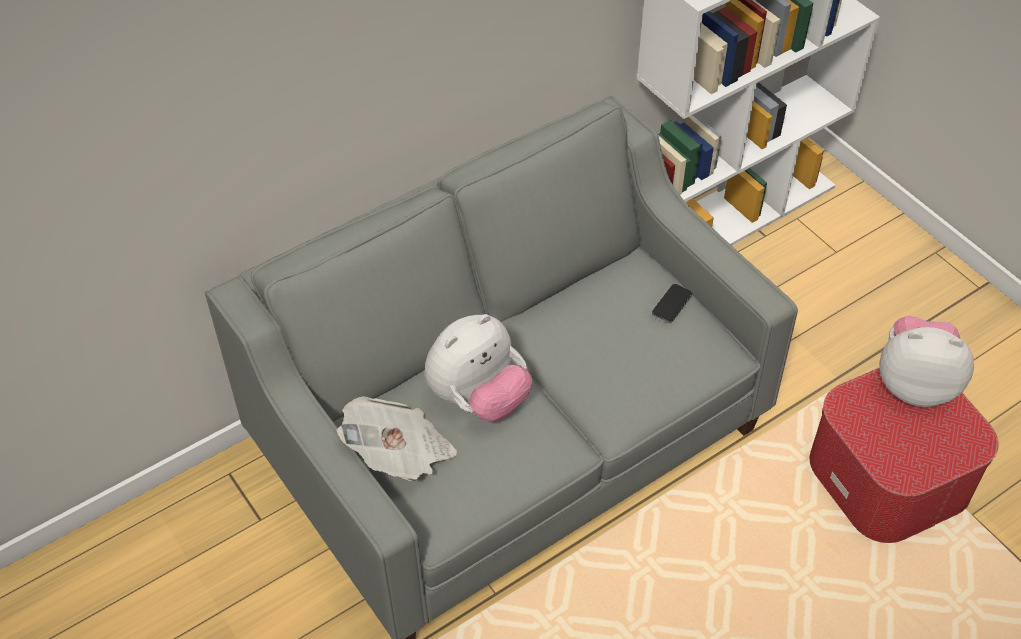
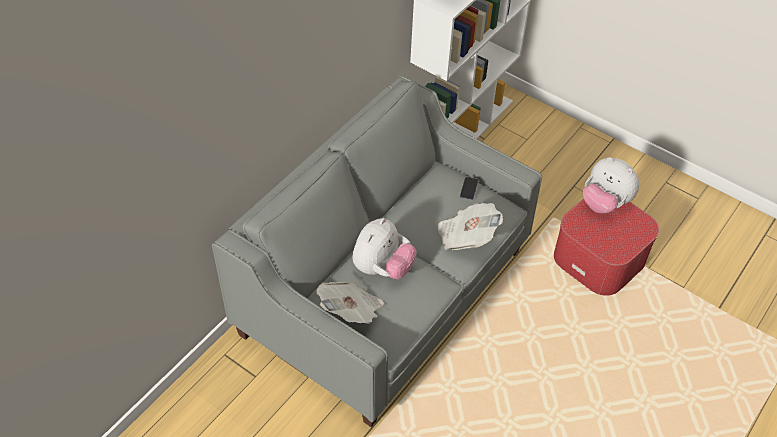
camera: 20 degrees left, 0 degrees up
plush toy [879,316,974,407] -> plush toy turned 135 degrees counterclockwise [583,157,639,214]
none -> newspaper [437,203,503,250]

